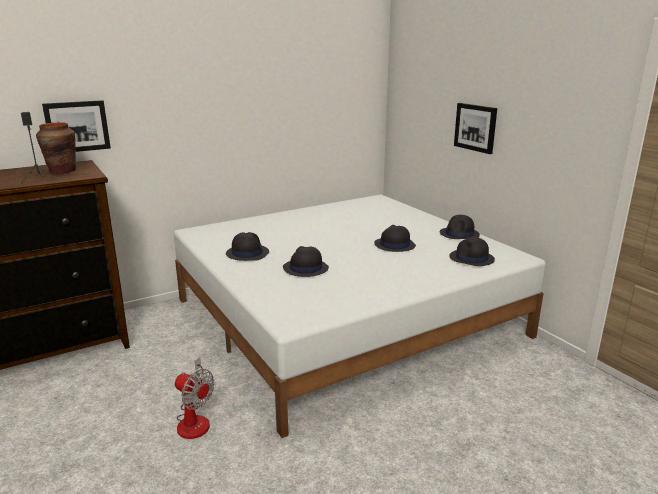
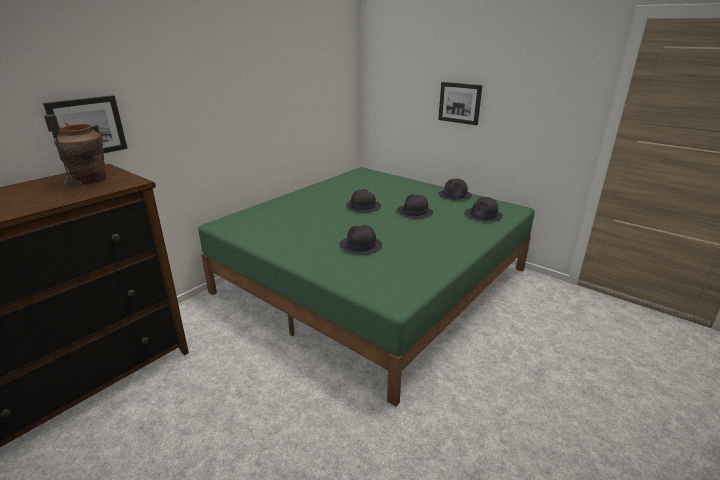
camera: 20 degrees left, 5 degrees up
white bed [174,195,546,438] -> green bed [198,167,535,407]
fan [175,358,214,439] -> none
black hat [226,232,269,261] -> black hat moved to [346,189,381,212]

